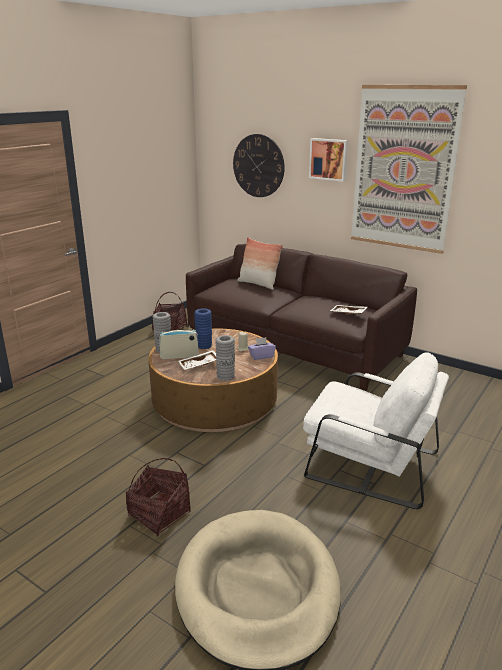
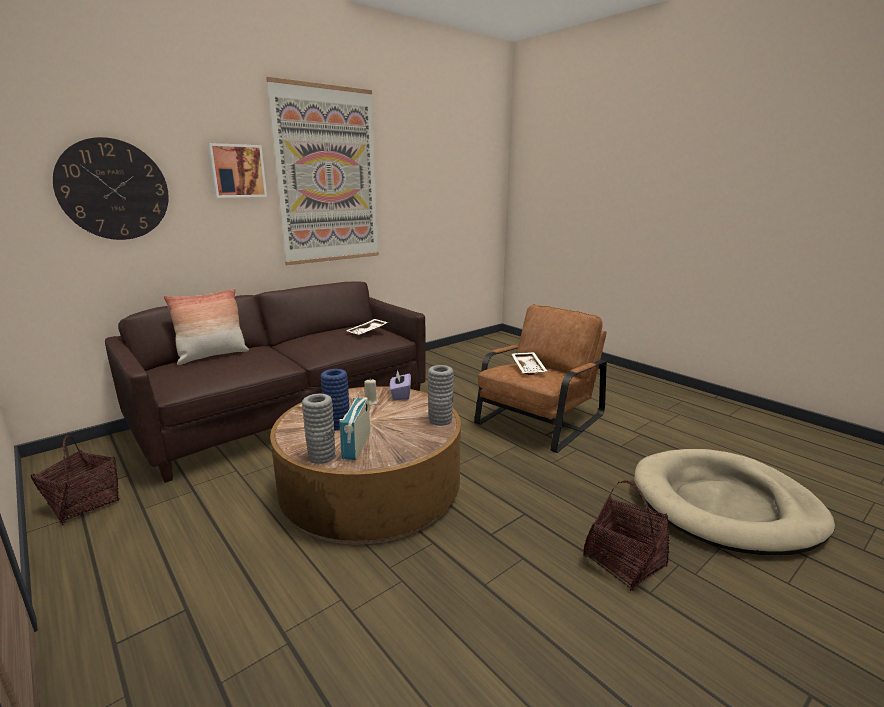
camera: 75 degrees left, 5 degrees down
white tray [178,350,216,370] -> white tray moved to [512,352,547,375]
white armchair [303,352,449,509] -> brown armchair [474,304,607,453]

